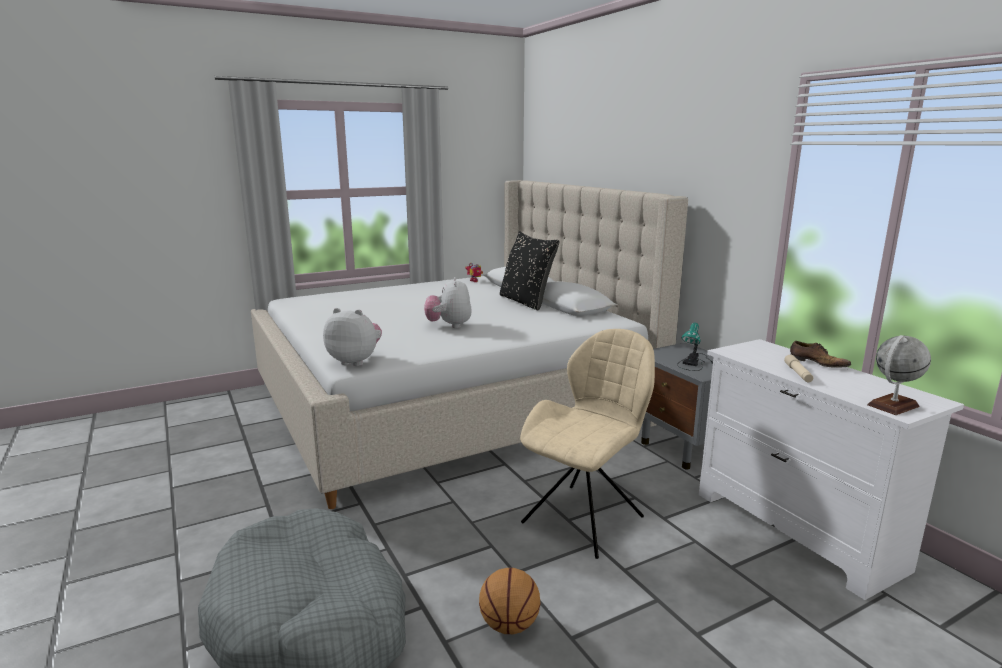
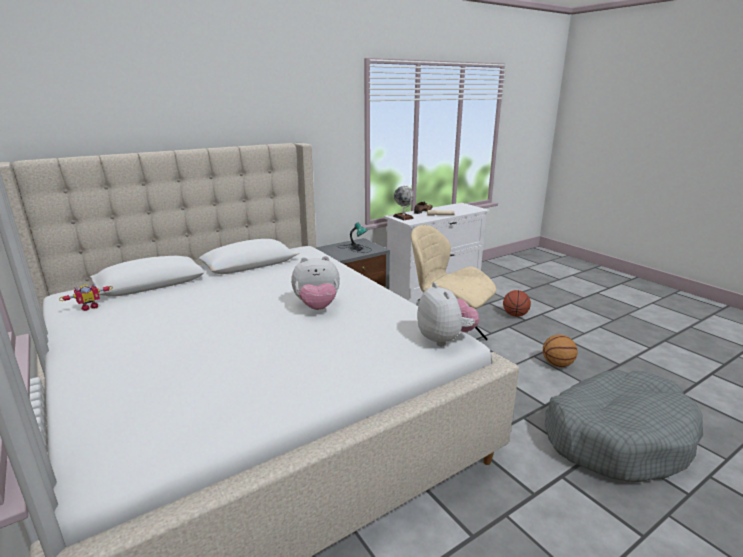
camera: 95 degrees left, 5 degrees up
plush toy [323,308,382,366] -> plush toy turned 150 degrees clockwise [417,282,479,346]
black pillow [500,231,559,311] -> none
globe [867,335,931,415] -> globe moved to [393,185,414,220]
none -> basketball [503,290,531,317]

